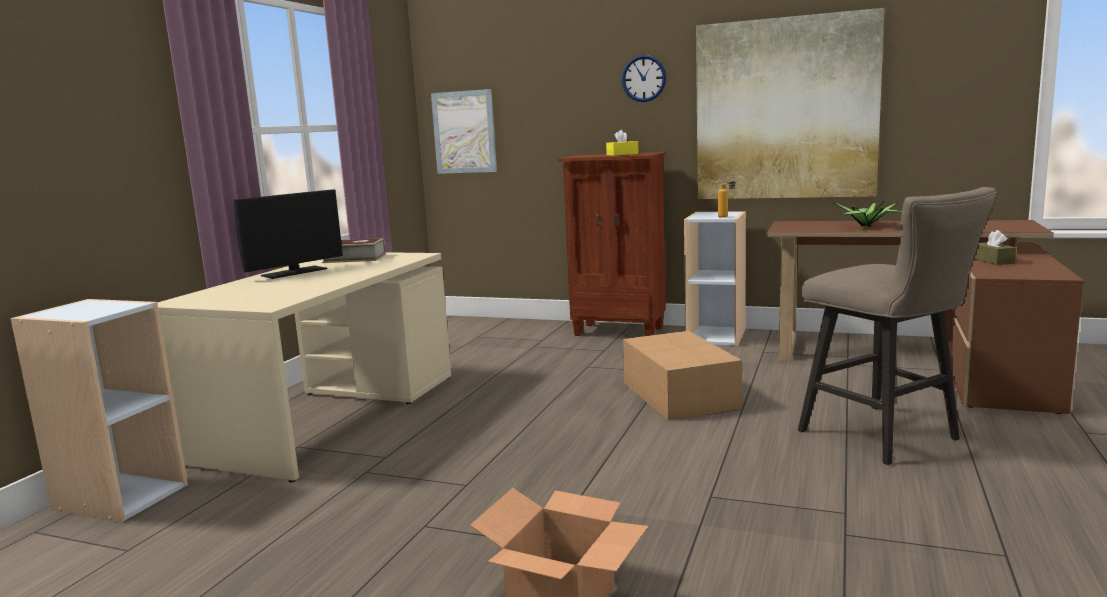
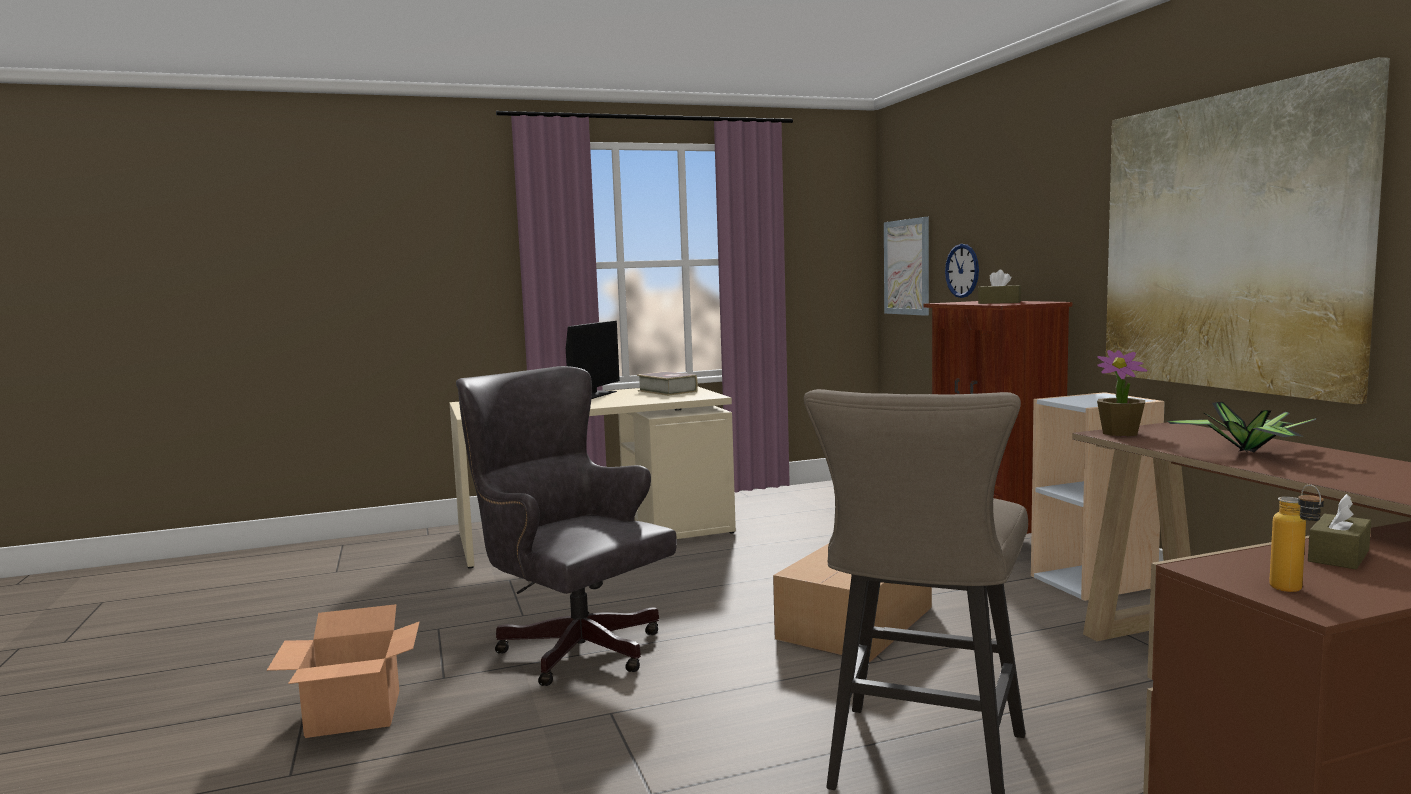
camera: 50 degrees right, 5 degrees down
bookcase [11,299,188,523] -> none
monitor [234,189,343,279] -> monitor turned 75 degrees counterclockwise [566,321,620,399]
yellow tissue box [606,130,639,156] -> brown tissue box [978,270,1021,304]
wall clock [622,55,666,102] -> wall clock moved to [945,244,979,298]
bottle [718,176,736,218] -> bottle moved to [1269,485,1324,592]
none -> grey office chair [456,366,677,686]
none -> potted plant [1097,350,1147,437]

